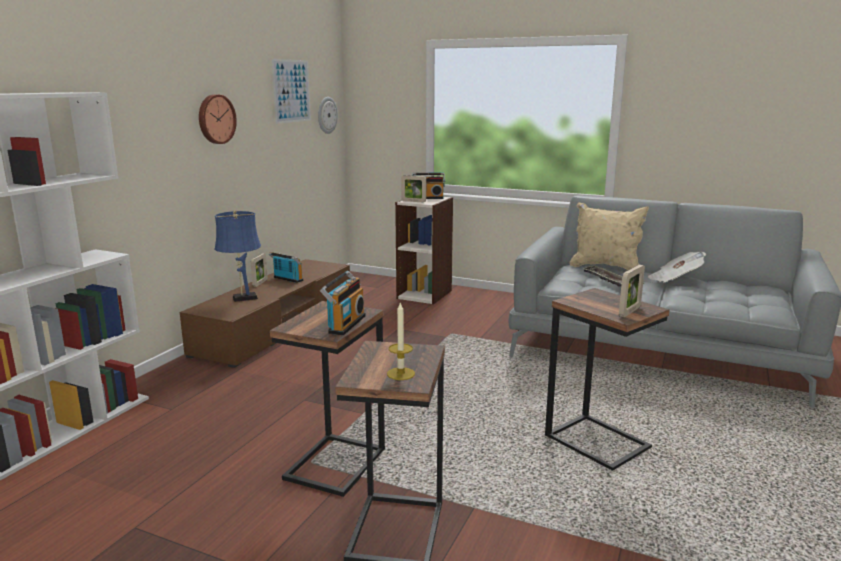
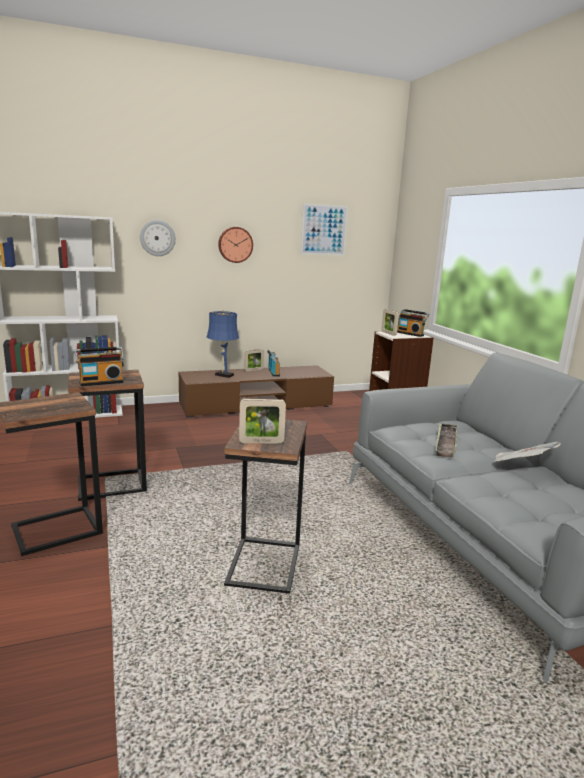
camera: 45 degrees right, 0 degrees up
wall clock [318,97,338,134] -> wall clock moved to [140,220,176,256]
candle [387,301,415,380] -> none
beige pillow [570,202,649,270] -> none

